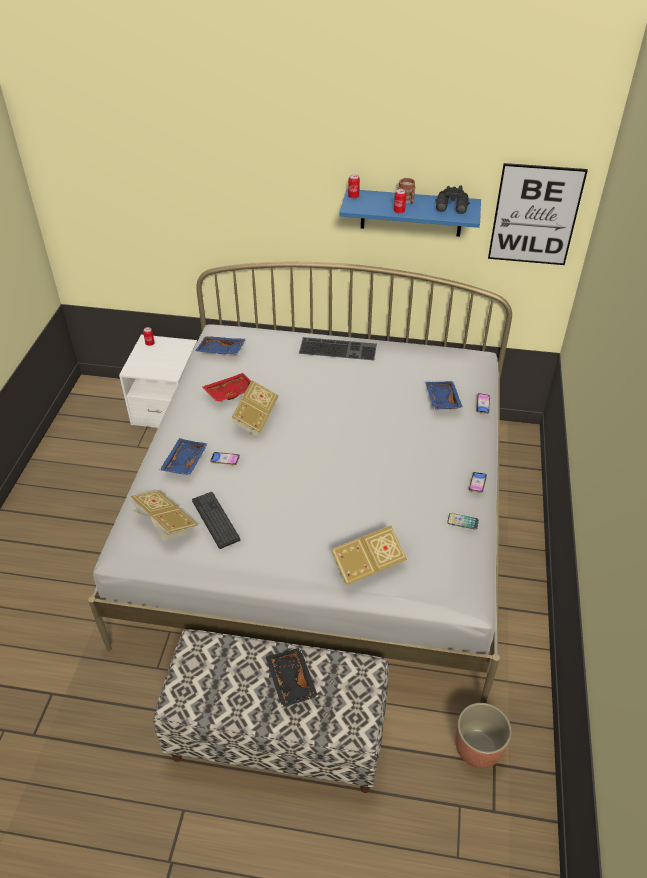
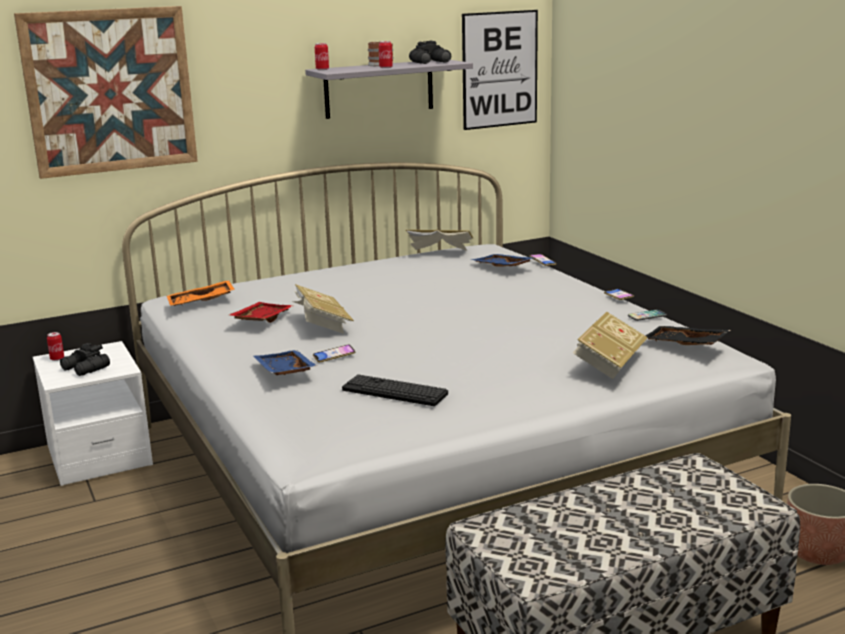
camera: 35 degrees left, 25 degrees down
book [130,490,198,541] -> book moved to [406,229,473,251]
blue tray [195,336,246,354] -> orange tray [167,280,235,306]
black tray [266,648,318,707] -> black tray moved to [645,326,730,345]
keyboard [299,337,377,360] -> none
blue shelf [339,189,481,237] -> grey shelf [305,60,473,119]
none -> picture [14,6,198,179]
none -> black binoculars [60,343,110,376]

